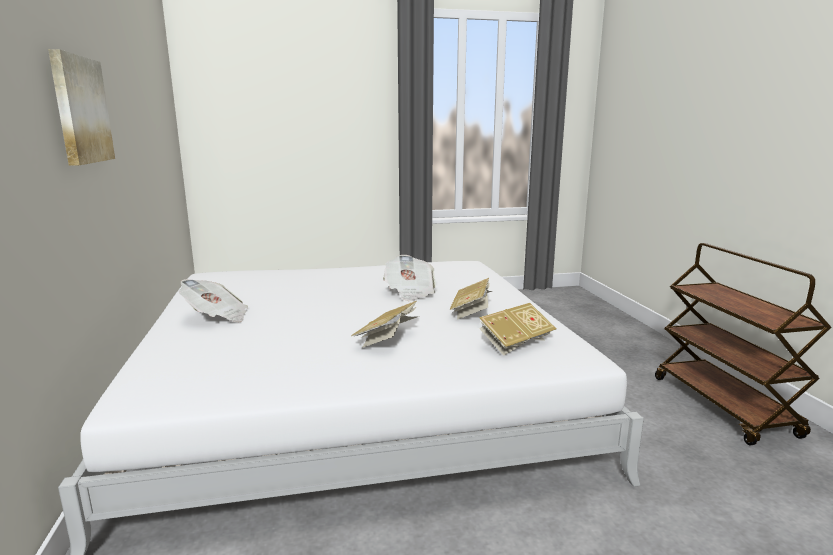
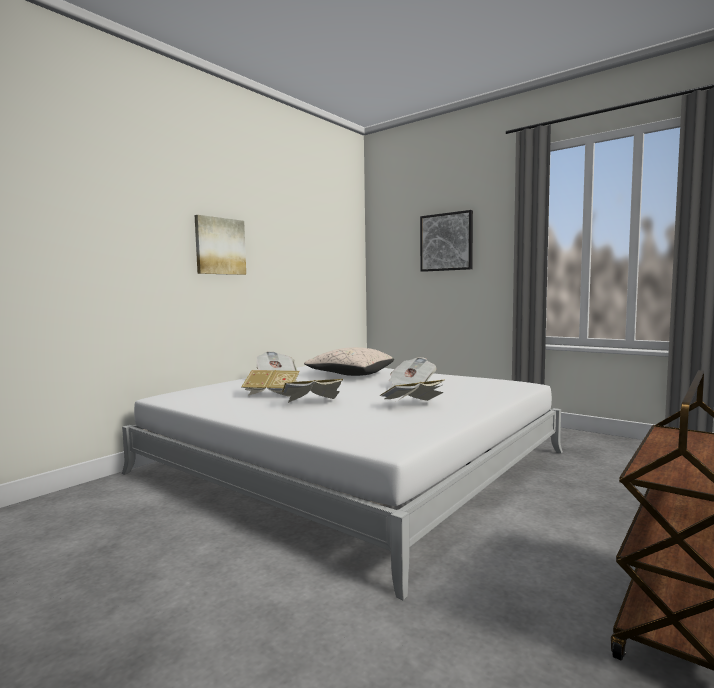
camera: 50 degrees right, 10 degrees down
book [479,303,556,356] -> book moved to [241,370,300,397]
none -> beige pillow [304,347,394,376]
none -> picture [420,210,473,272]

